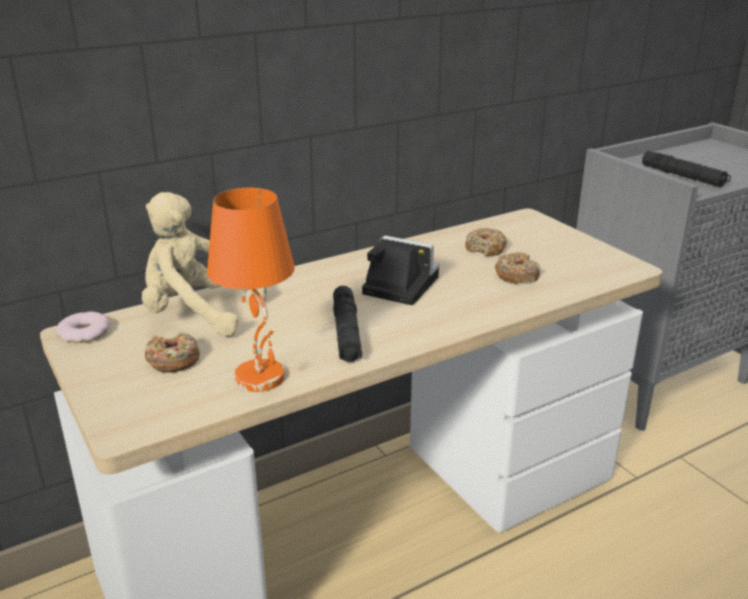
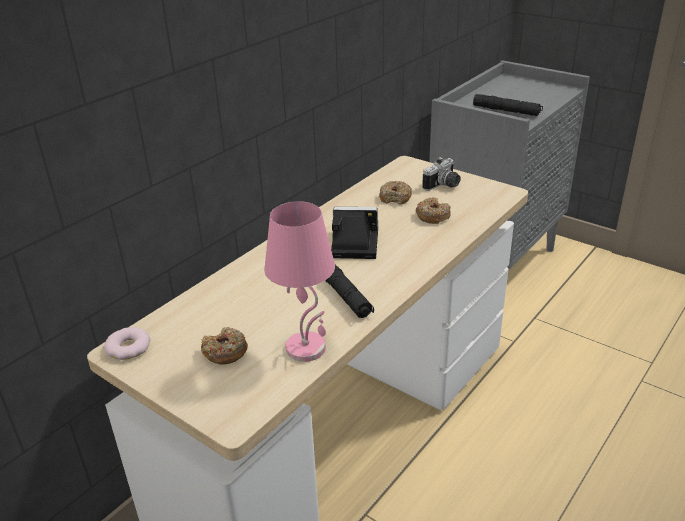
camera: 20 degrees left, 5 degrees up
beige plush toy [142,192,267,336] -> none
orange table lamp [207,188,295,392] -> pink table lamp [264,201,335,362]
none -> camera [422,157,461,191]

